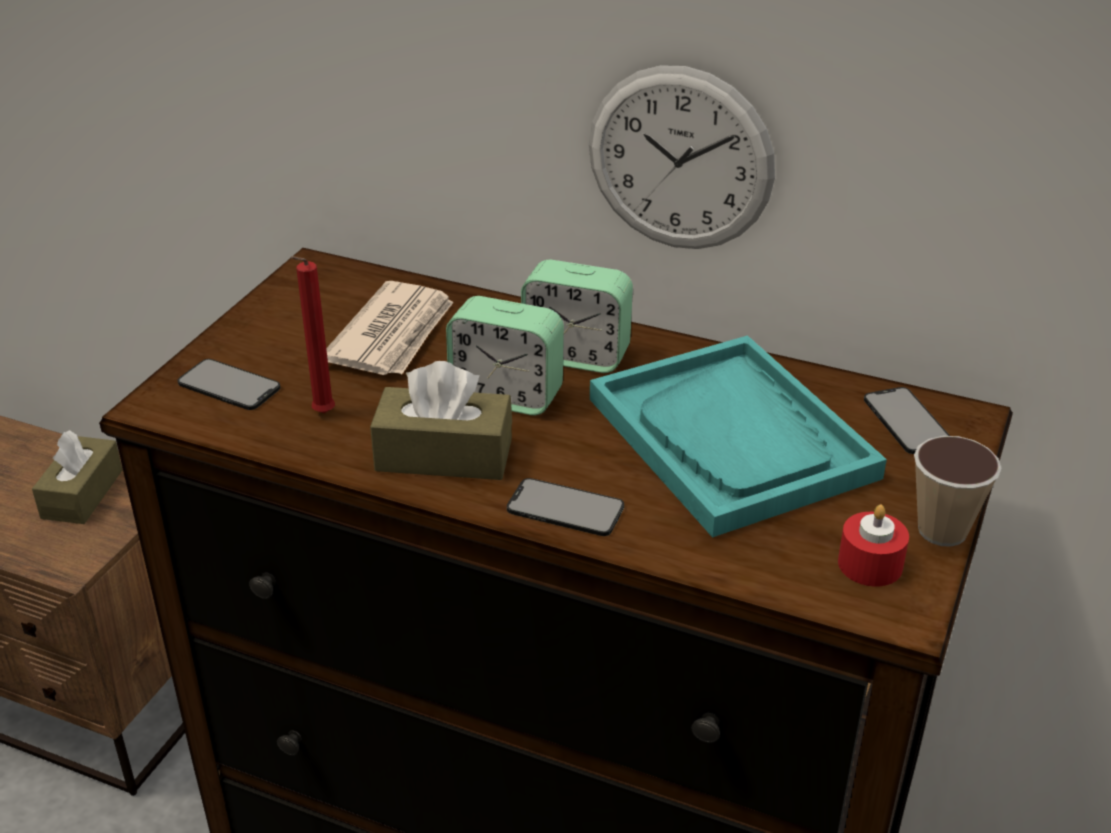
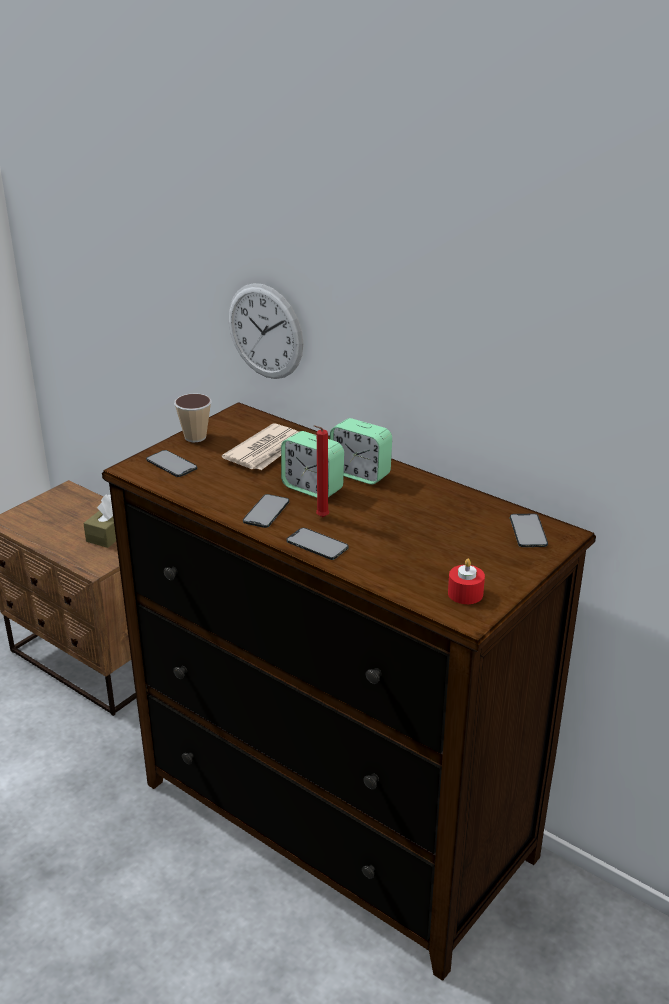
camera: 15 degrees right, 5 degrees down
red candle [290,256,335,413] -> red candle moved to [314,425,329,517]
brown tissue box [370,361,512,480] -> phone [243,494,289,528]
wall clock [589,65,775,249] -> wall clock moved to [229,283,303,379]
turquoise tray [590,335,887,538] -> none
cup [914,436,1002,547] -> cup moved to [174,394,212,442]

